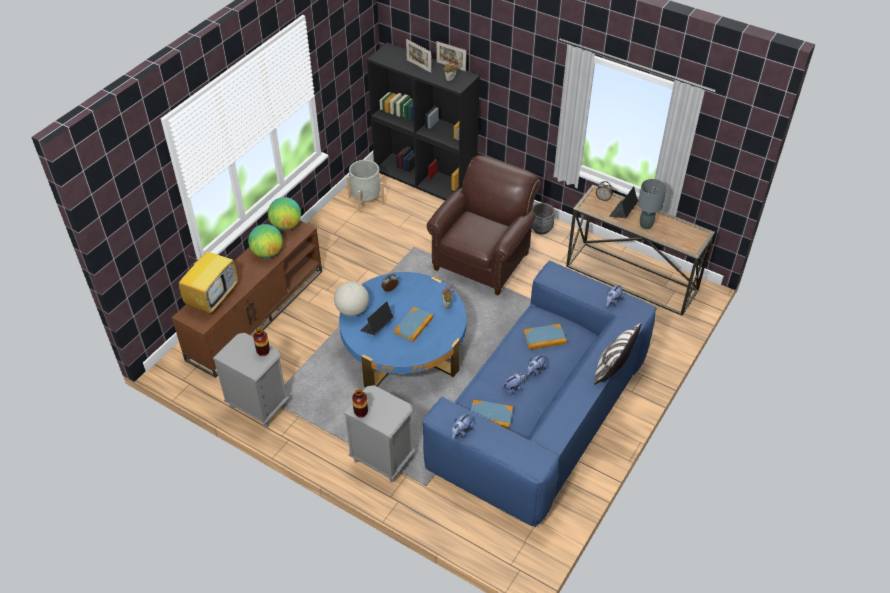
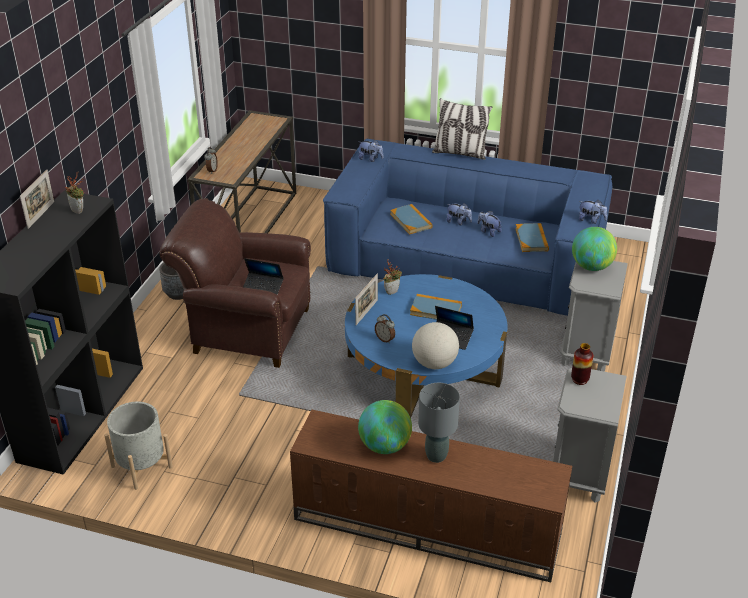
camera: 105 degrees left, 10 degrees down
television [179,241,238,313] -> none
globe [268,197,301,230] -> globe moved to [572,227,617,271]
vase [352,389,368,418] -> none
picture frame [406,39,431,73] -> picture frame moved to [355,273,378,325]
laptop [609,186,638,218] -> laptop moved to [243,258,284,295]
grey table lamp [638,179,667,229] -> grey table lamp moved to [418,383,460,463]

